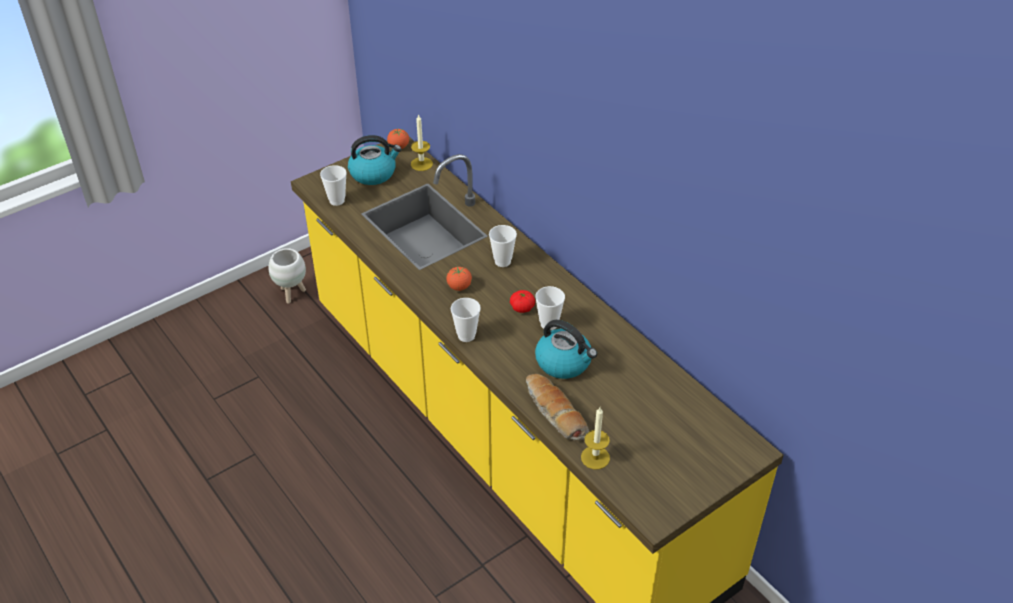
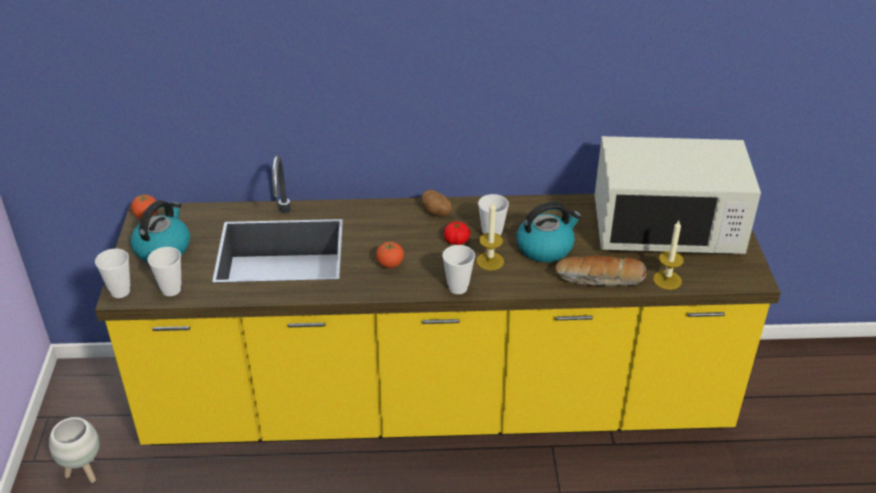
camera: 55 degrees left, 5 degrees down
candle [411,114,433,171] -> candle moved to [476,202,504,270]
cup [489,225,517,267] -> cup moved to [95,249,130,298]
none -> potato [422,190,452,216]
none -> white microwave [595,136,761,255]

